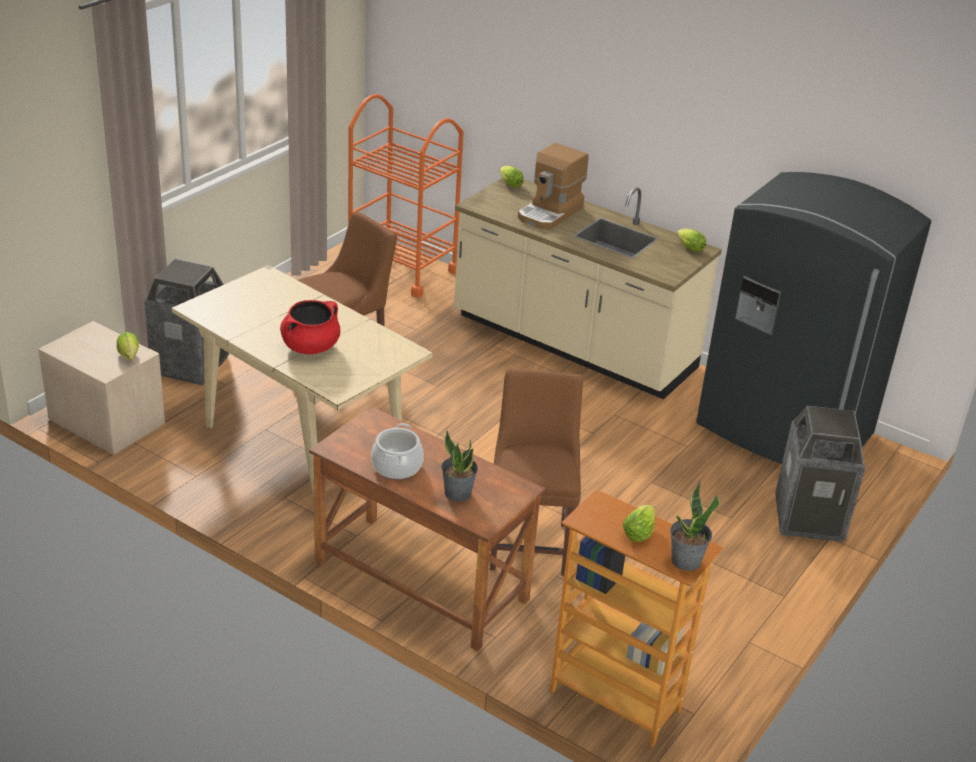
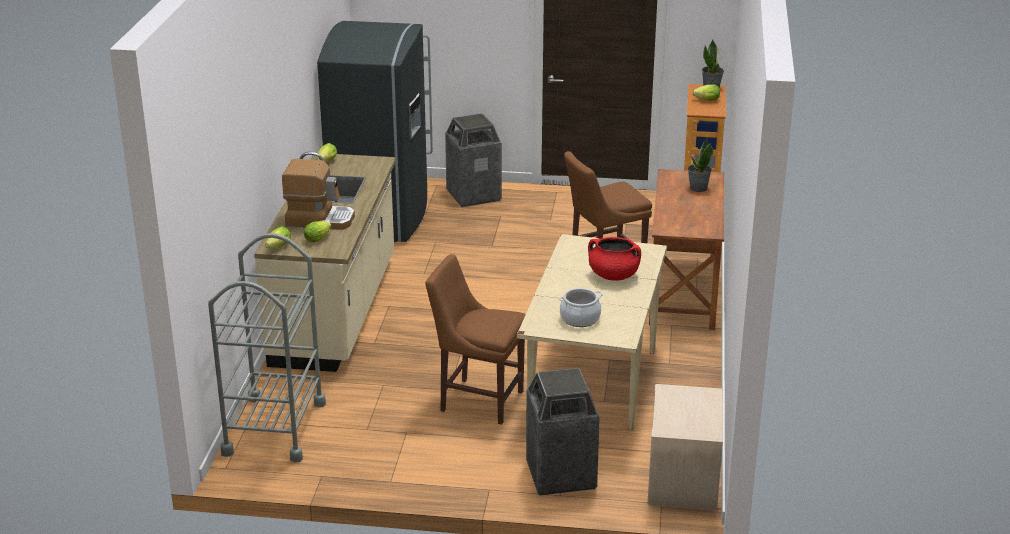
camera: 115 degrees left, 5 degrees down
lettuce [117,332,139,360] -> lettuce moved to [304,221,332,242]
orange cart [348,94,464,298] -> grey cart [208,233,326,462]
cooking pot [371,423,424,479] -> cooking pot moved to [559,288,603,327]

